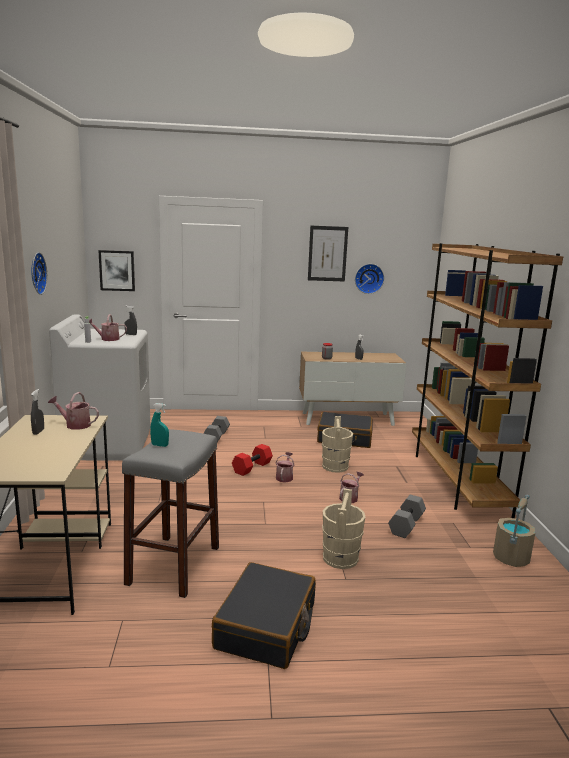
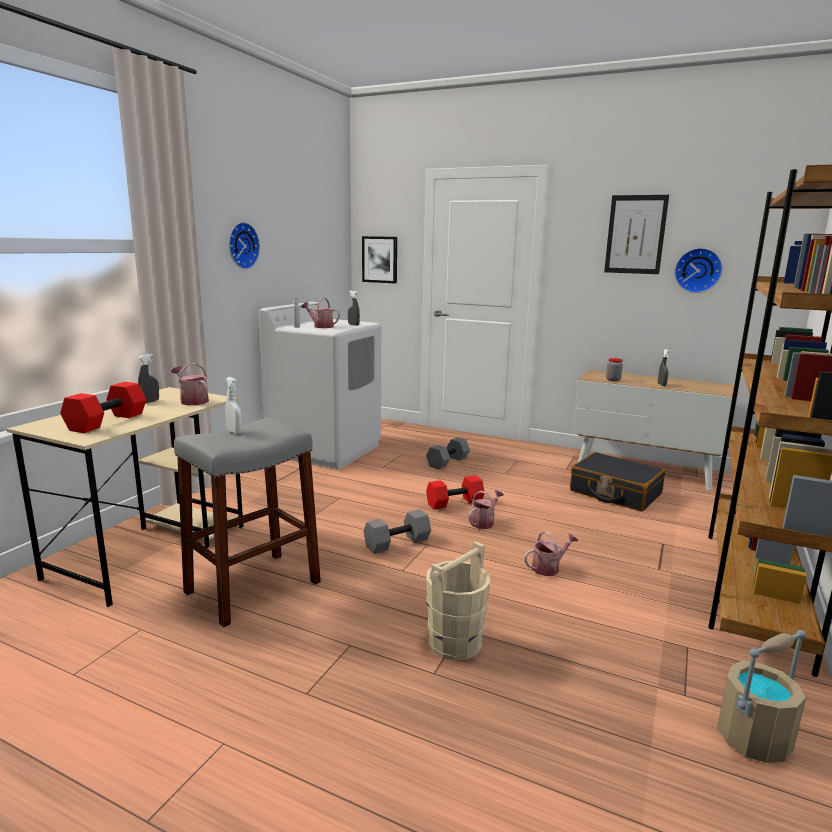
camera: 30 degrees right, 0 degrees up
turquoise spray bottle [150,403,169,447] -> white spray bottle [225,377,242,434]
black suitcase [212,562,316,669] -> none
beige bucket [322,416,353,473] -> none
grey dumbbell [388,495,426,538] -> grey dumbbell moved to [364,509,431,554]
none -> red dumbbell [60,382,146,433]

